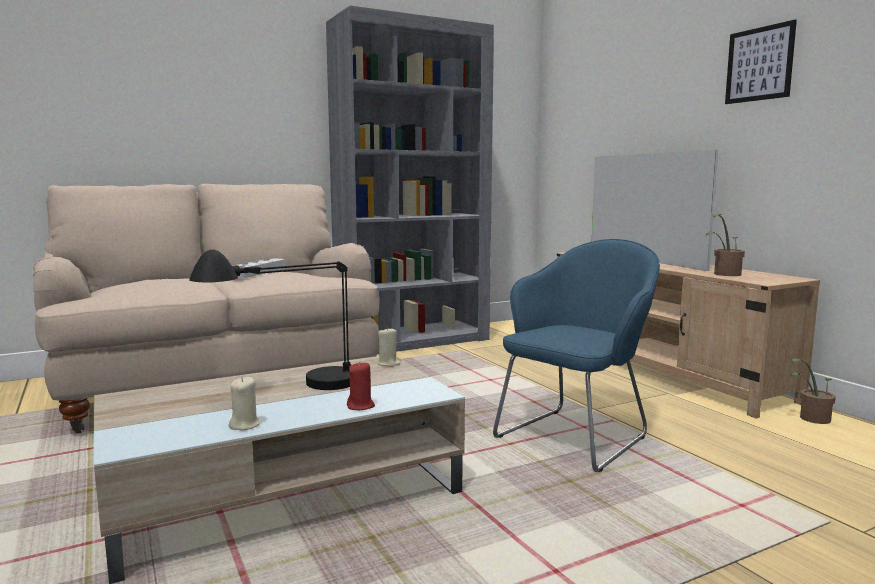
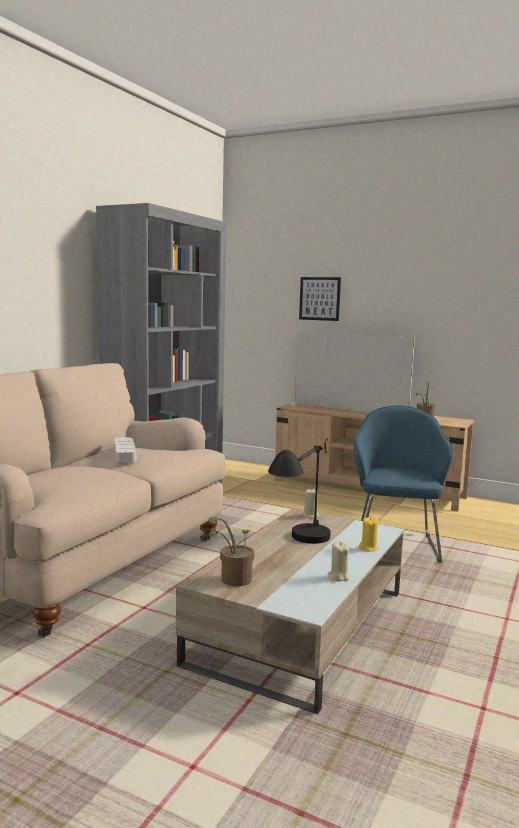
camera: 35 degrees left, 0 degrees up
red candle [347,361,375,410] -> yellow candle [359,517,378,552]
picture [725,20,797,104] -> picture moved to [299,277,341,321]
potted plant [790,358,836,424] -> potted plant moved to [207,517,255,587]

